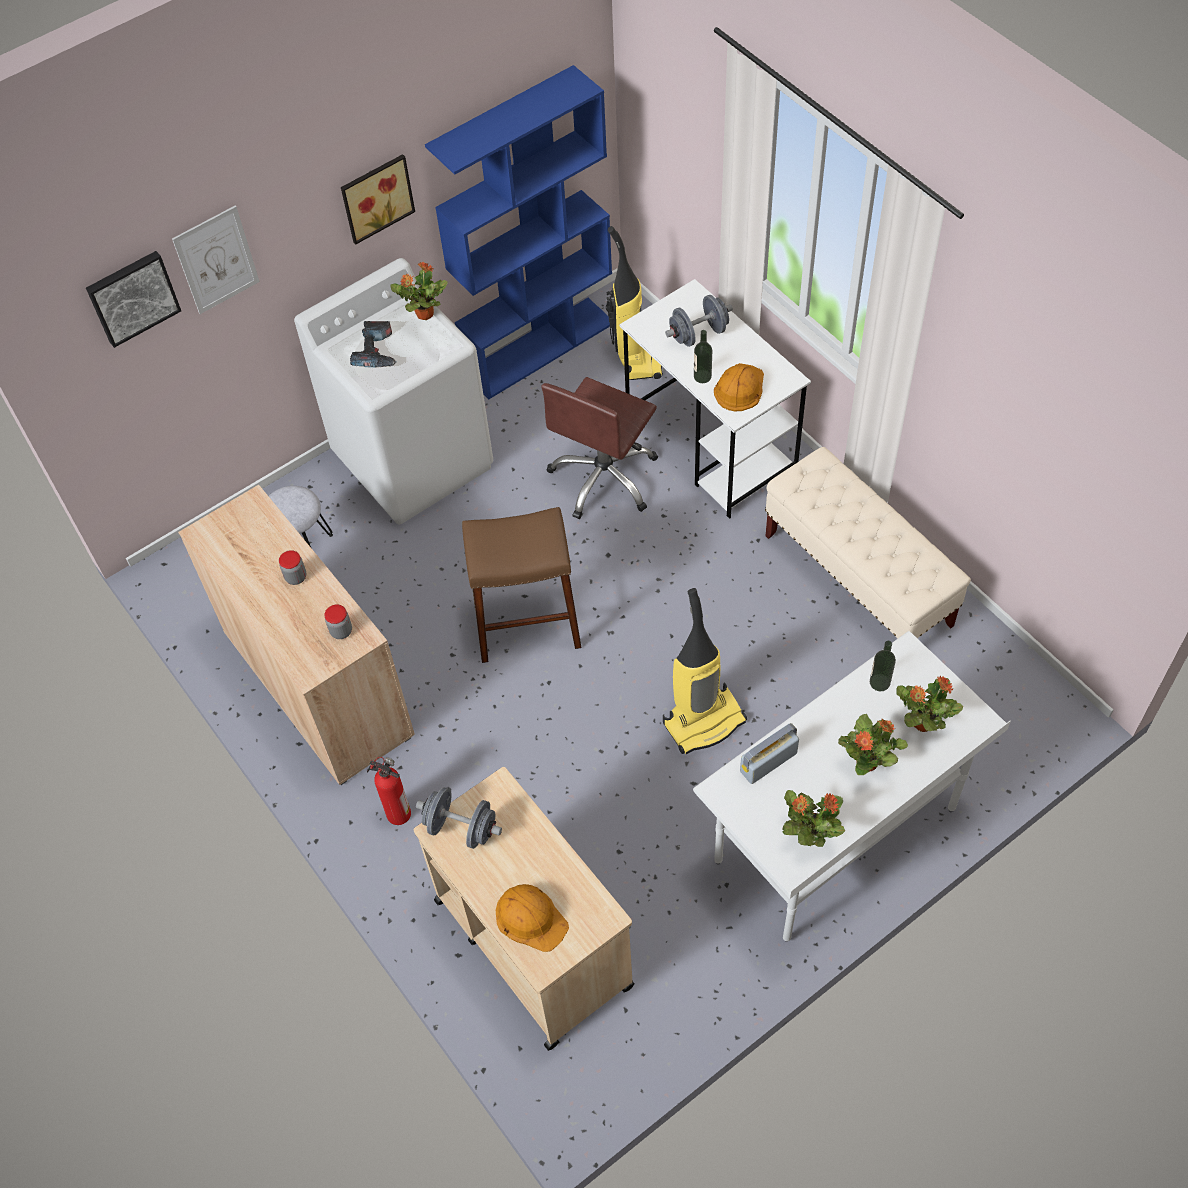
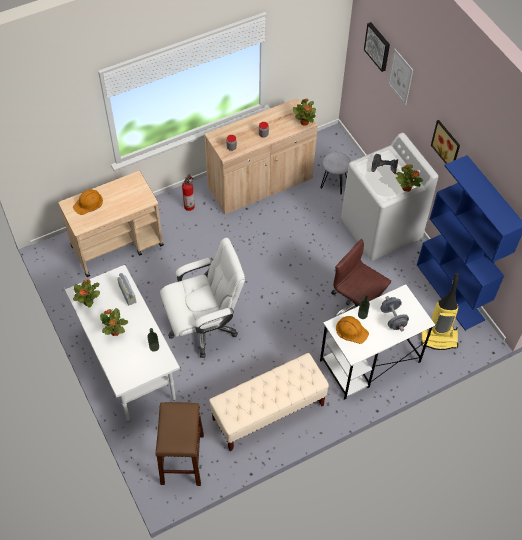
camera: 95 degrees right, 0 degrees up
grey dumbbell [416,787,502,849] -> none
brown stool [462,507,582,663] -> brown stool moved to [155,402,204,486]
vacuum cleaner [663,588,747,754] -> white office chair [160,238,245,358]
potted plant [896,676,963,732] -> potted plant moved to [293,99,316,126]

